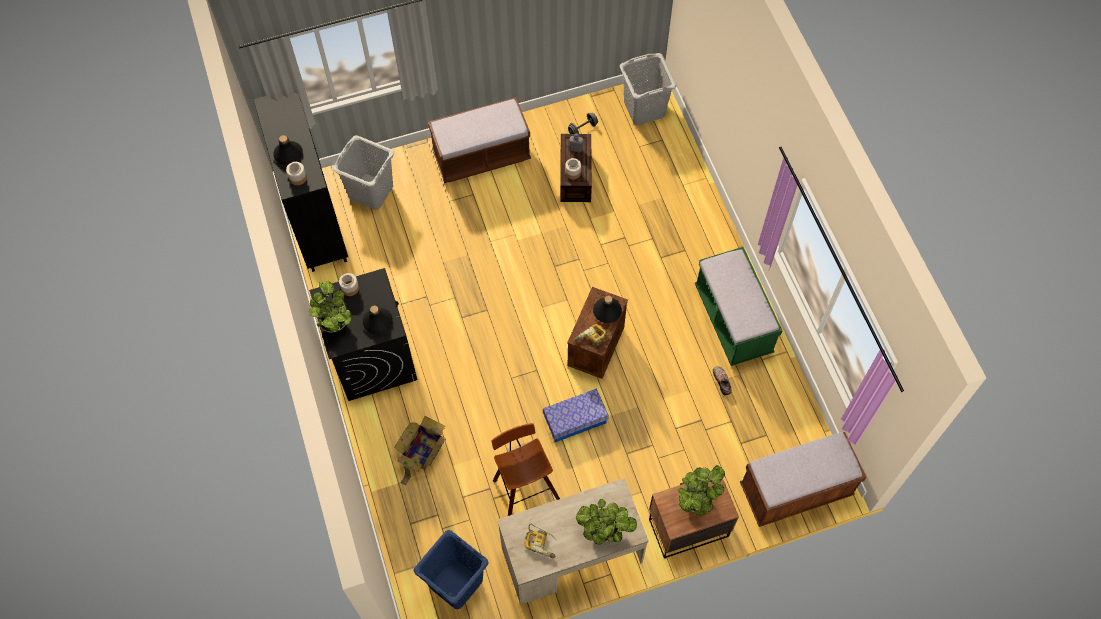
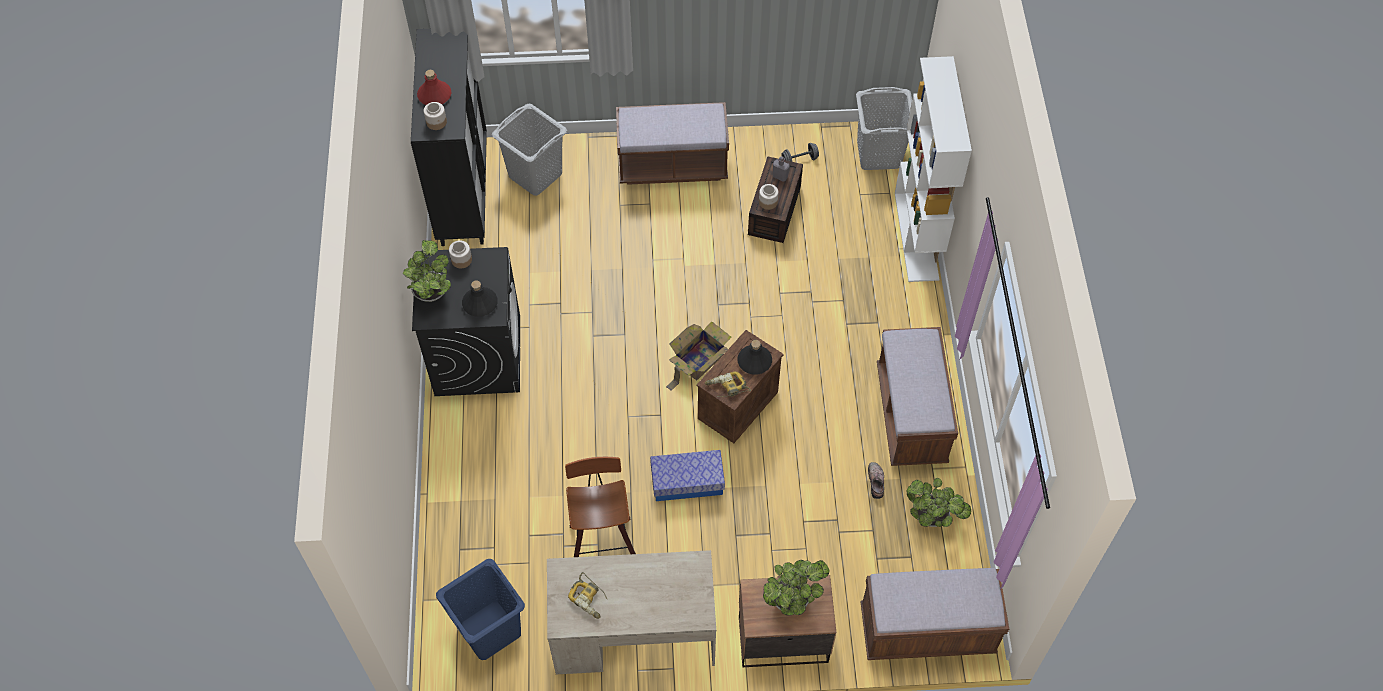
camera: 15 degrees right, 5 degrees down
black bottle [273,135,303,166] -> red bottle [417,70,451,105]
cardboard box [394,416,446,486] -> cardboard box moved to [666,321,731,391]
potted plant [576,499,637,544] -> potted plant moved to [906,478,971,527]
green bench [695,247,783,366] -> brown bench [877,327,958,466]
none -> white bookcase [895,56,972,282]

